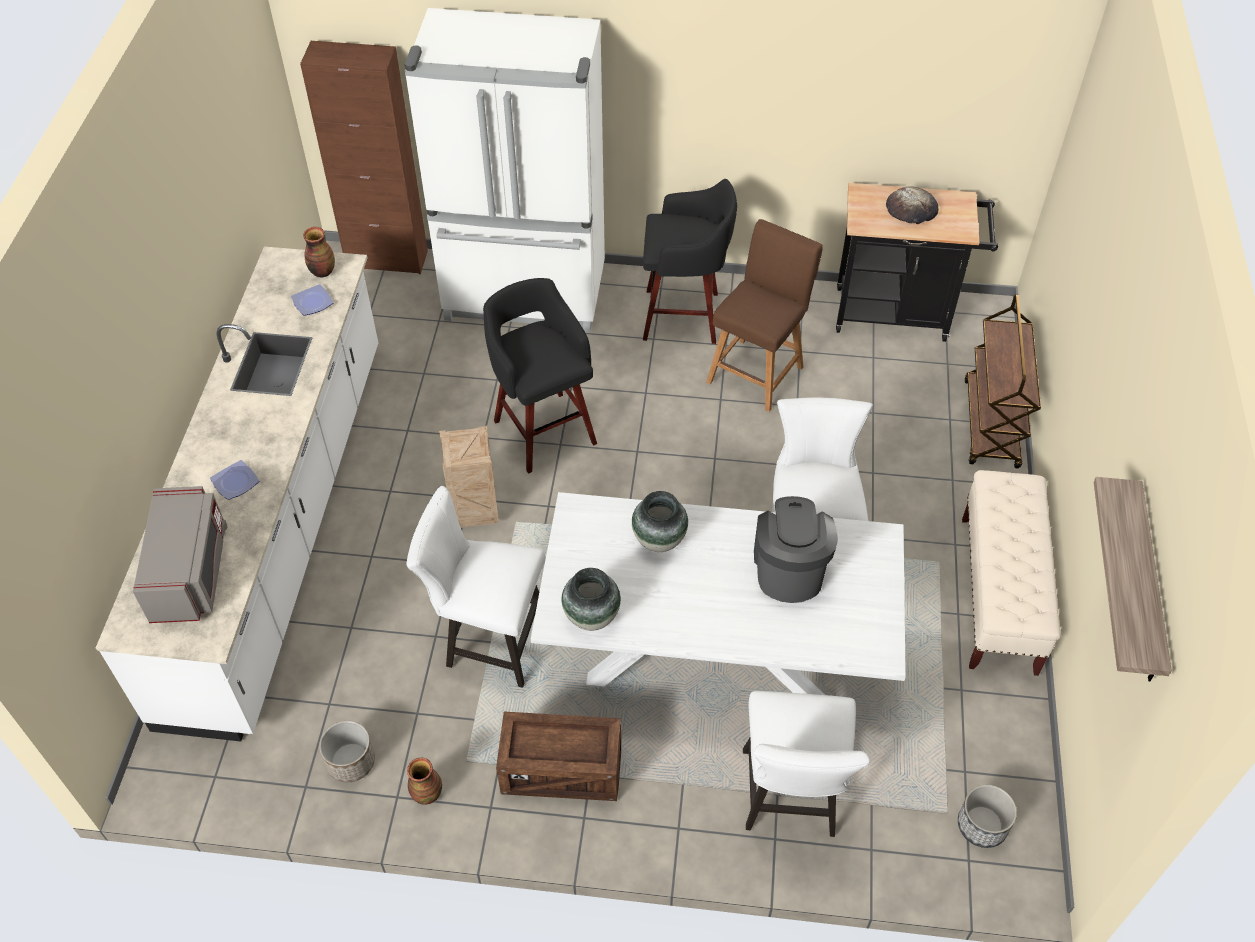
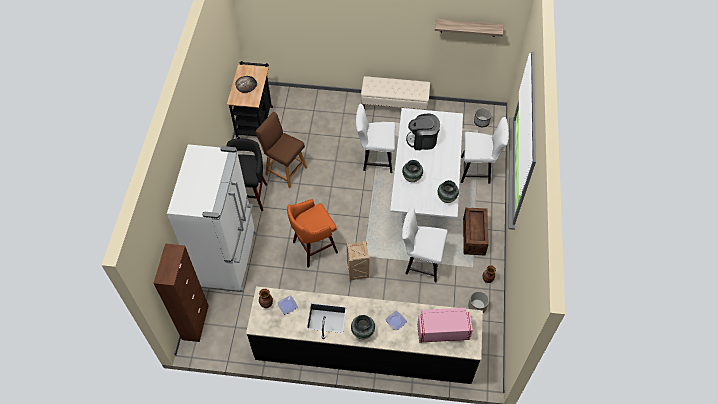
camera: 90 degrees left, 5 degrees up
white counter [96,247,378,741] -> black counter [246,286,483,384]
grey microwave [133,486,228,623] -> pink microwave [417,308,473,343]
white chair [406,486,545,688] -> white chair turned 90 degrees clockwise [402,207,448,282]
black stool [483,278,597,473] -> orange stool [287,199,338,267]
brown cart [964,294,1041,468] -> none
none -> vase [351,315,375,339]

